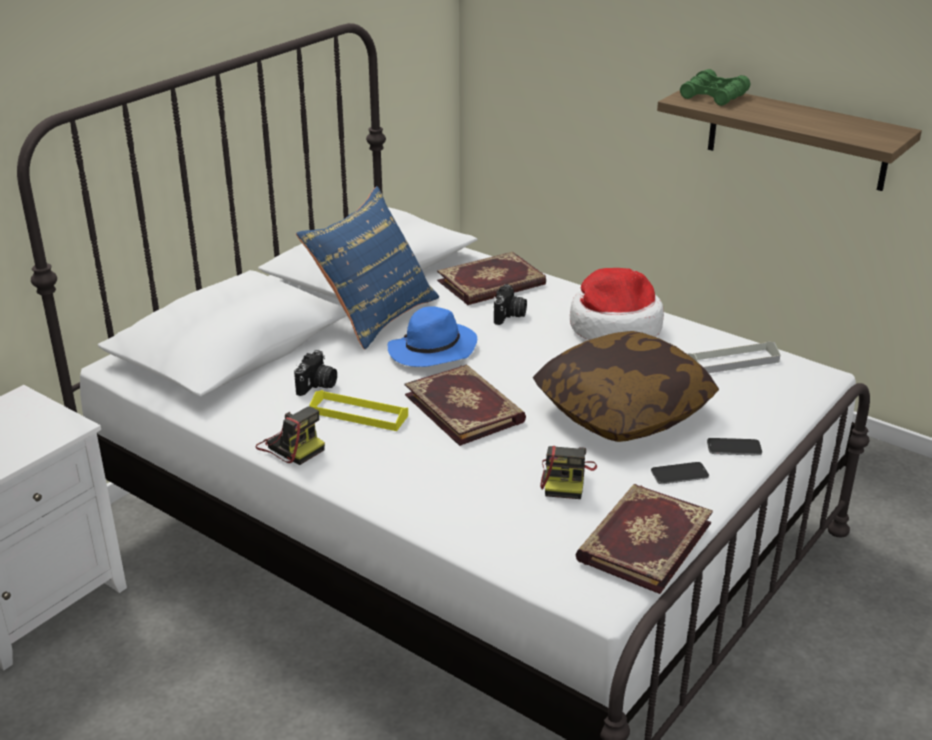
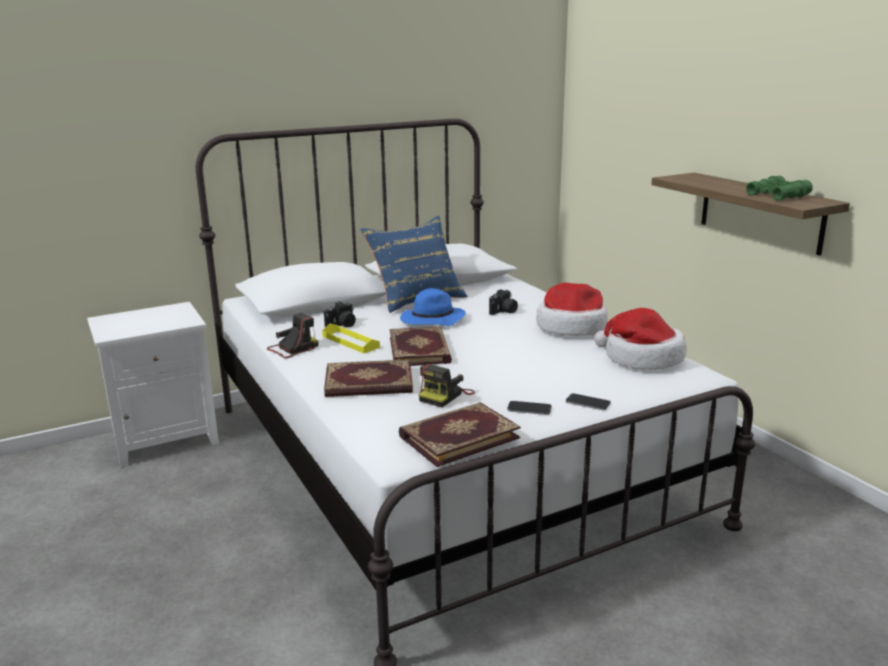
camera: 25 degrees right, 10 degrees down
camera [255,406,325,465] -> camera turned 105 degrees counterclockwise [267,312,318,358]
book [437,252,546,305] -> book moved to [324,359,413,397]
pillow [533,331,719,442] -> none
green binoculars [680,69,750,106] -> green binoculars moved to [746,176,813,201]
grey tray [688,341,780,373] -> hat [594,308,686,370]

